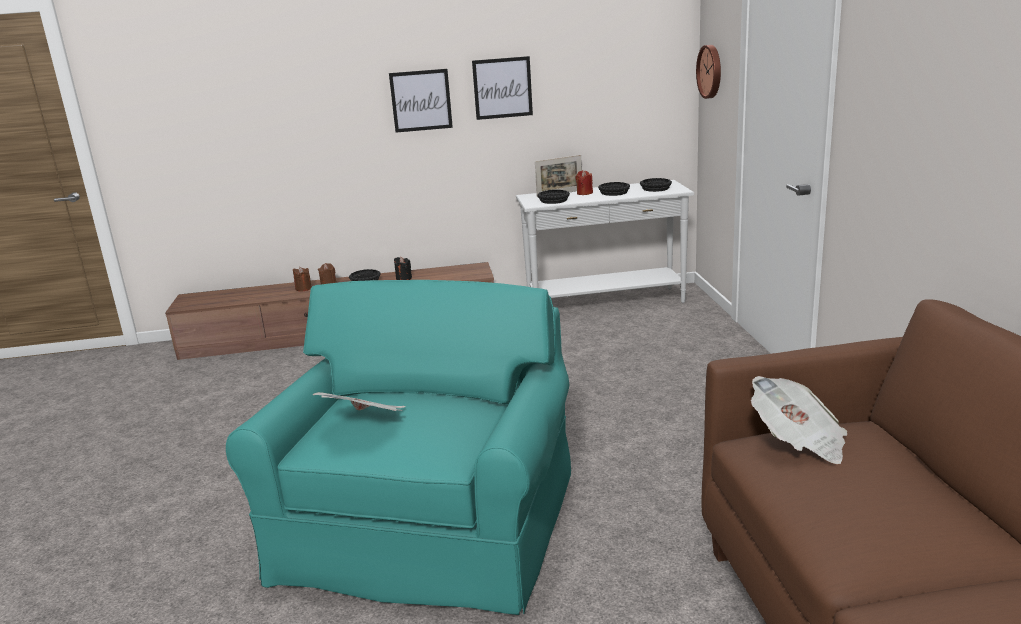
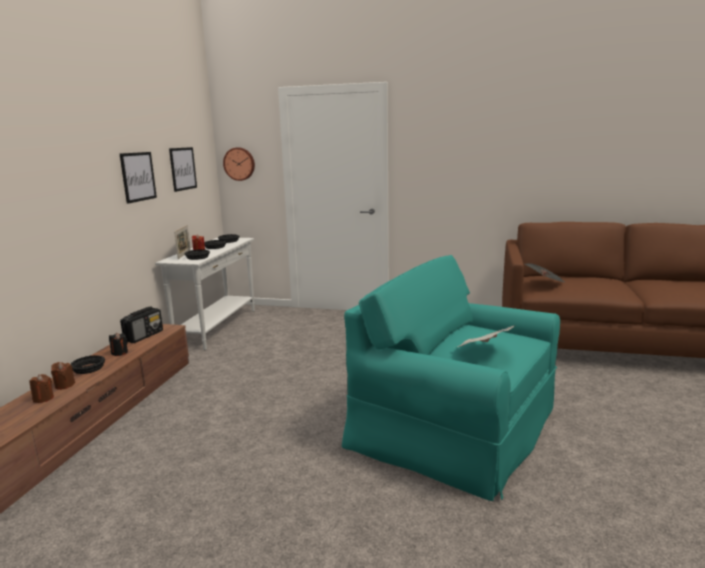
camera: 70 degrees left, 5 degrees down
picture [389,69,453,133] -> picture moved to [169,147,197,192]
none -> radio [120,306,163,343]

